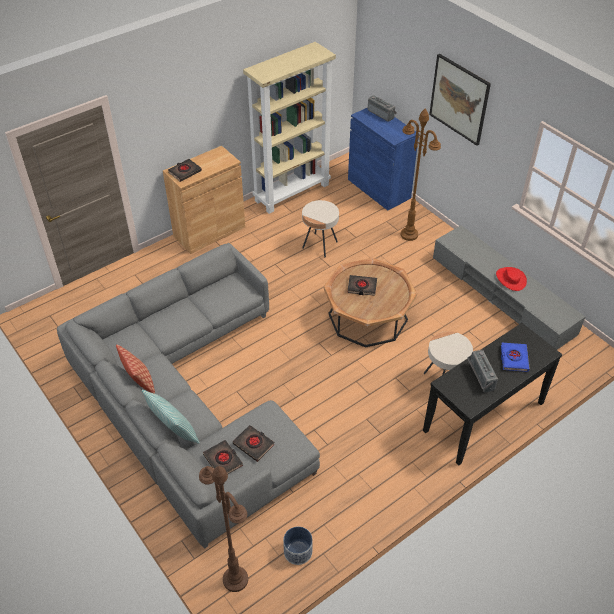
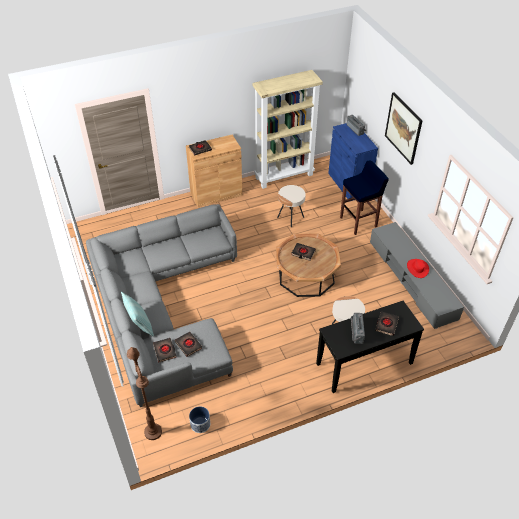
camera: 15 degrees right, 0 degrees up
pillow [116,344,155,394] -> none
brown floor lamp [401,108,441,241] -> blue stool [340,160,389,235]
blue book [501,343,530,372] -> black book [375,311,399,336]

